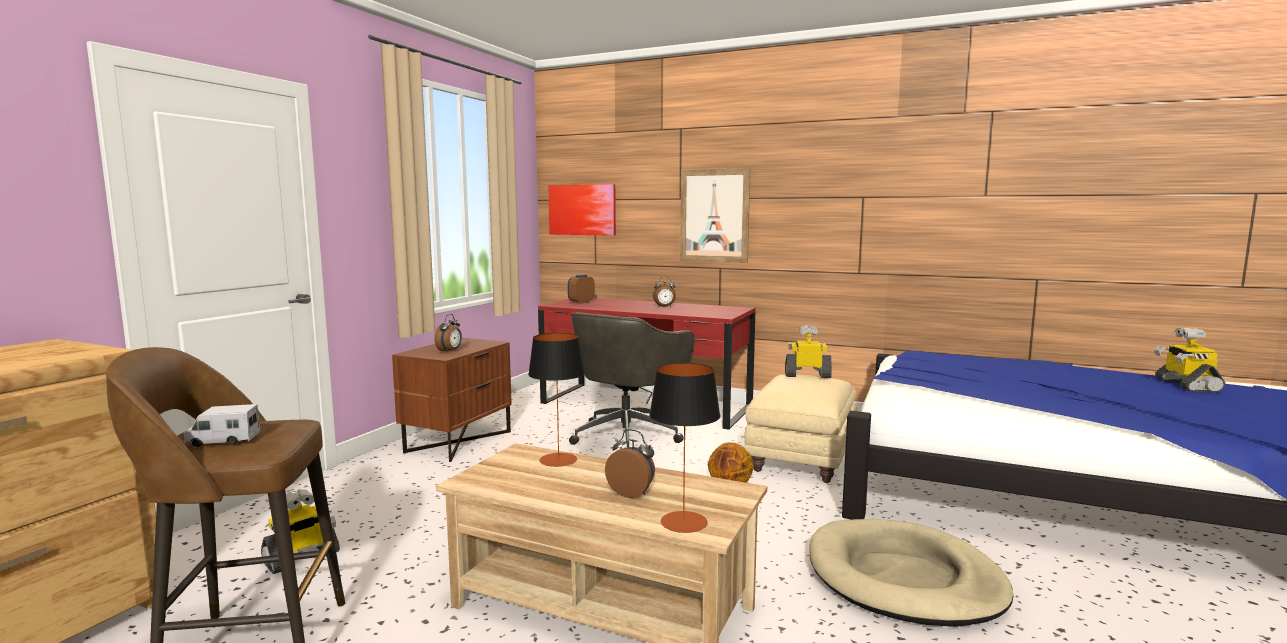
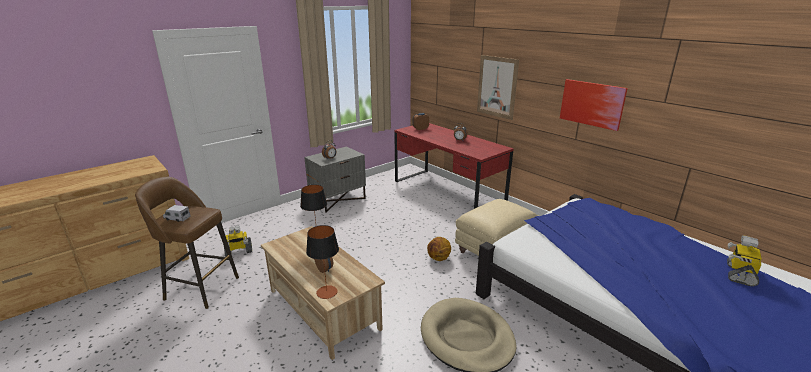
camera: 25 degrees right, 15 degrees up
brown nightstand [392,338,512,462] -> grey nightstand [305,147,366,213]
picture [548,184,616,236] -> picture moved to [560,79,628,131]
grey office chair [569,312,695,448] -> none
toy robot [785,325,832,378] -> none

